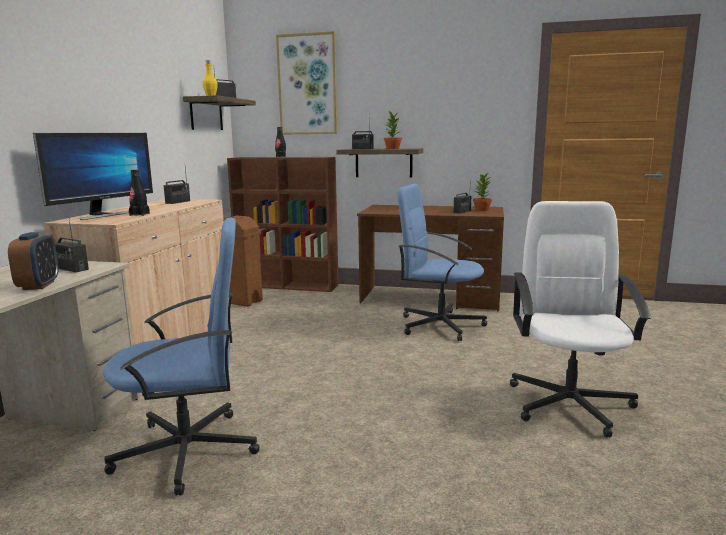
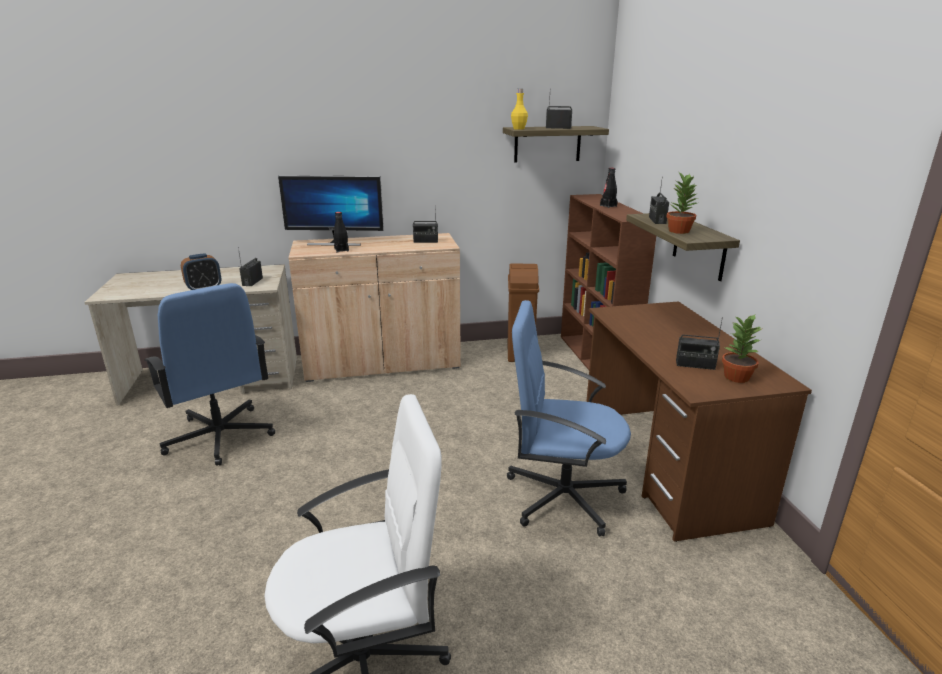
camera: 65 degrees right, 10 degrees up
picture [276,31,338,135] -> none
blue office chair [398,184,487,341] -> blue office chair turned 75 degrees counterclockwise [507,300,631,537]

